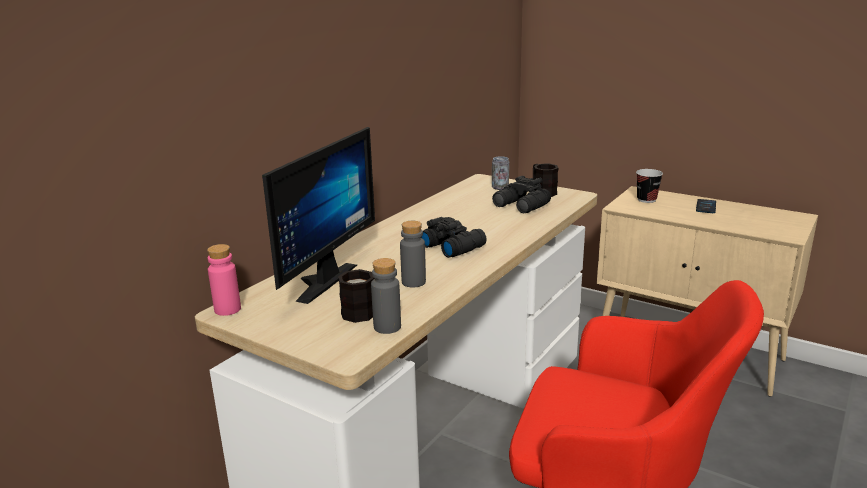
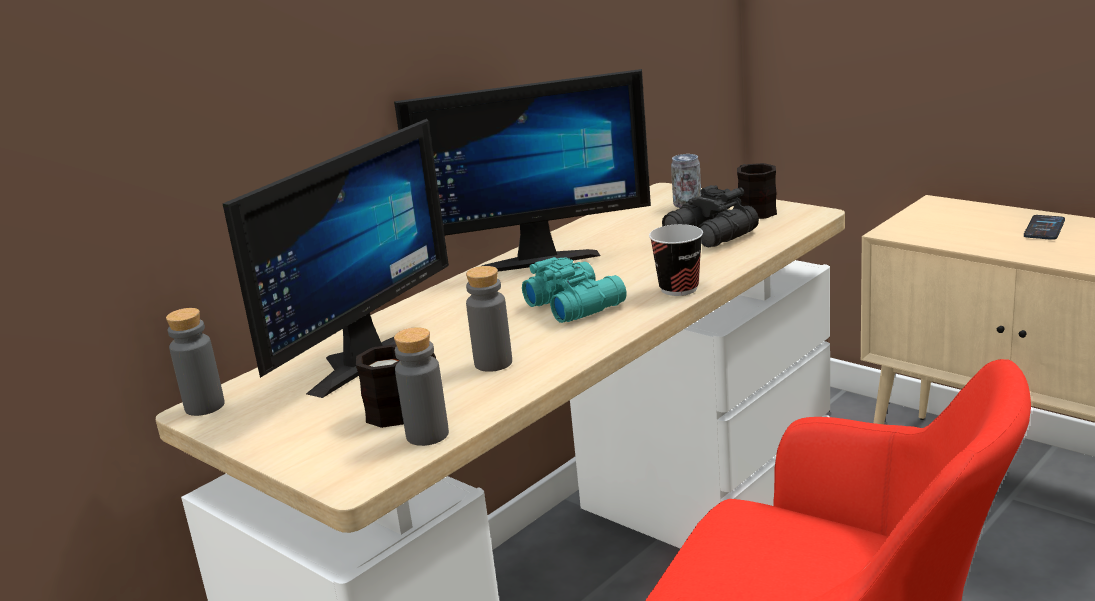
camera: 10 degrees right, 0 degrees up
pink bottle [207,244,241,316] -> grey bottle [166,308,225,416]
black binoculars [421,217,487,258] -> turquoise binoculars [522,257,626,323]
cup [636,169,663,203] -> cup moved to [649,224,703,296]
none -> monitor [394,69,651,272]

